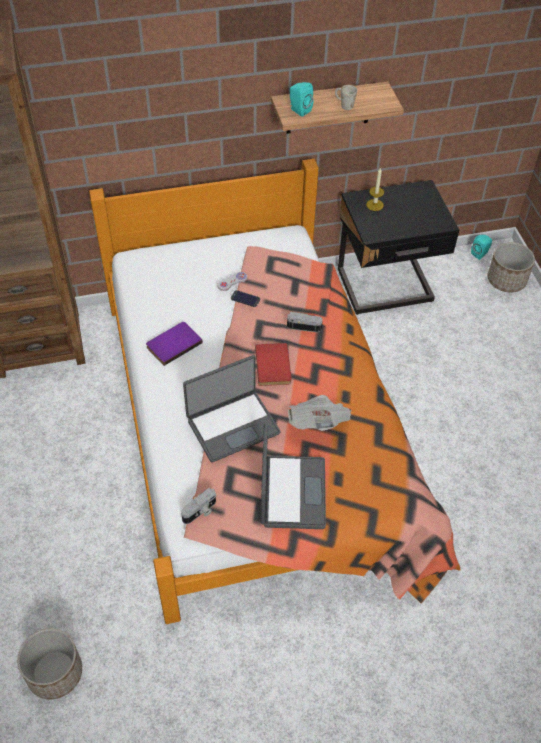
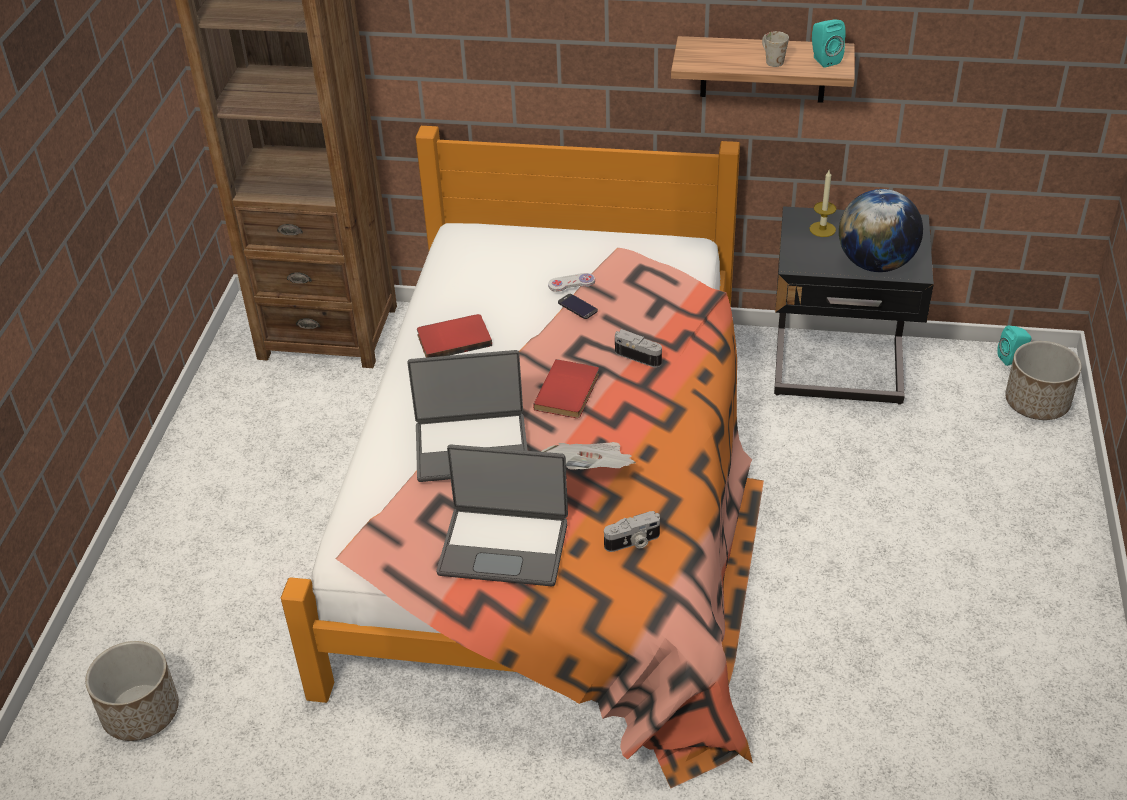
camera: 25 degrees right, 10 degrees down
purple book [146,322,203,366] -> red book [417,314,492,358]
camera [181,488,216,524] -> camera moved to [604,511,660,552]
laptop [261,423,326,529] -> laptop turned 75 degrees clockwise [436,445,568,586]
turquoise speaker [290,82,313,117] -> turquoise speaker moved to [812,19,845,68]
none -> globe [839,189,923,272]

